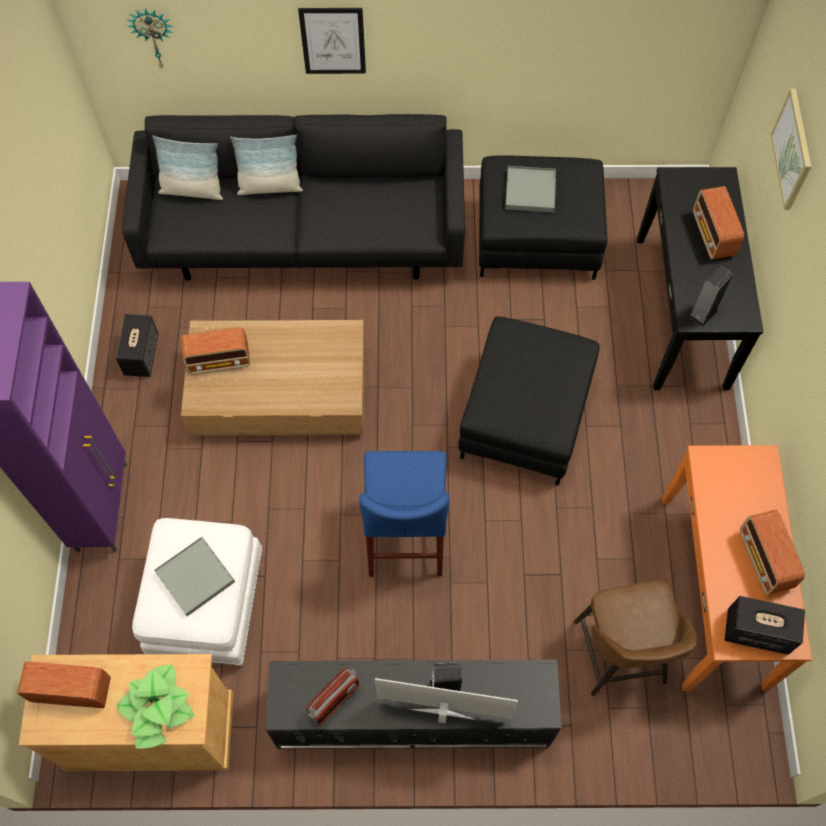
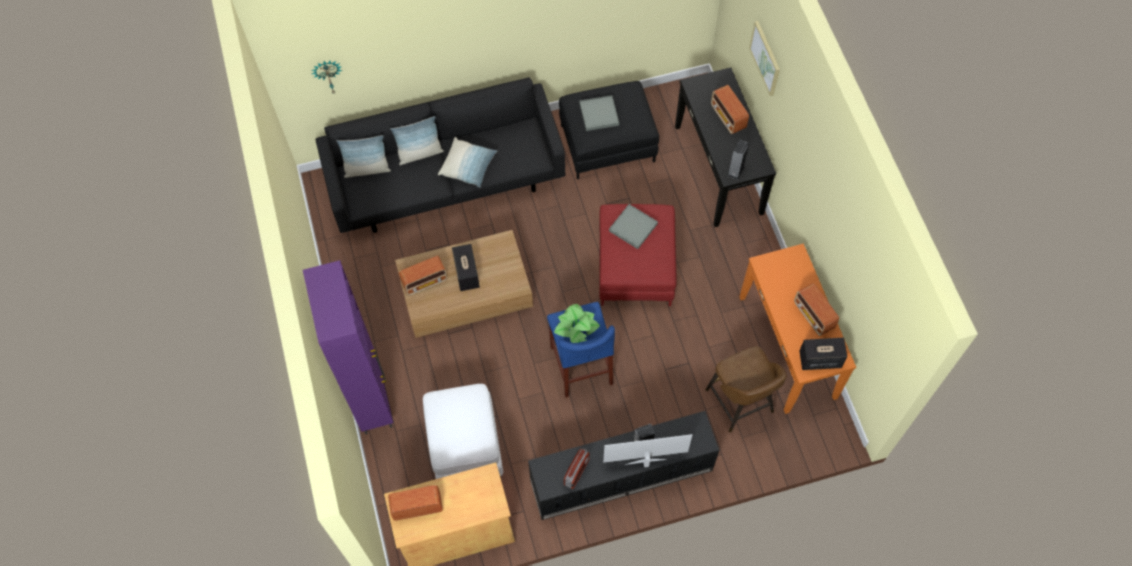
camera: 15 degrees left, 0 degrees up
speaker [116,314,158,377] -> speaker moved to [452,244,480,291]
potted plant [116,665,195,748] -> potted plant moved to [554,304,600,343]
grey tray [154,537,235,616] -> grey tray moved to [609,204,658,249]
picture [298,8,366,74] -> none
black ottoman [458,316,600,485] -> red ottoman [599,204,677,306]
none -> pillow [438,137,497,187]

